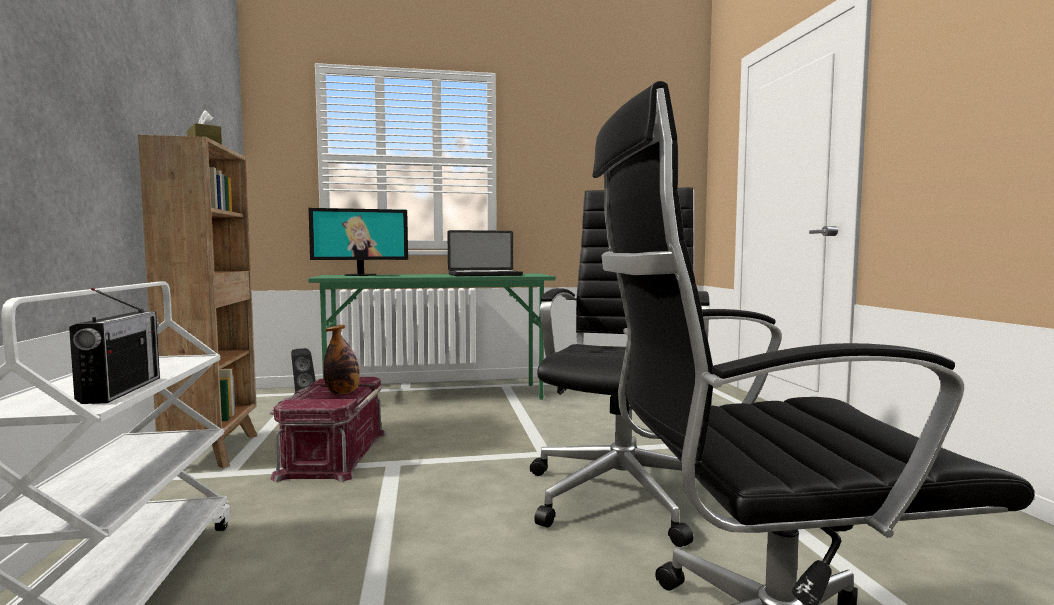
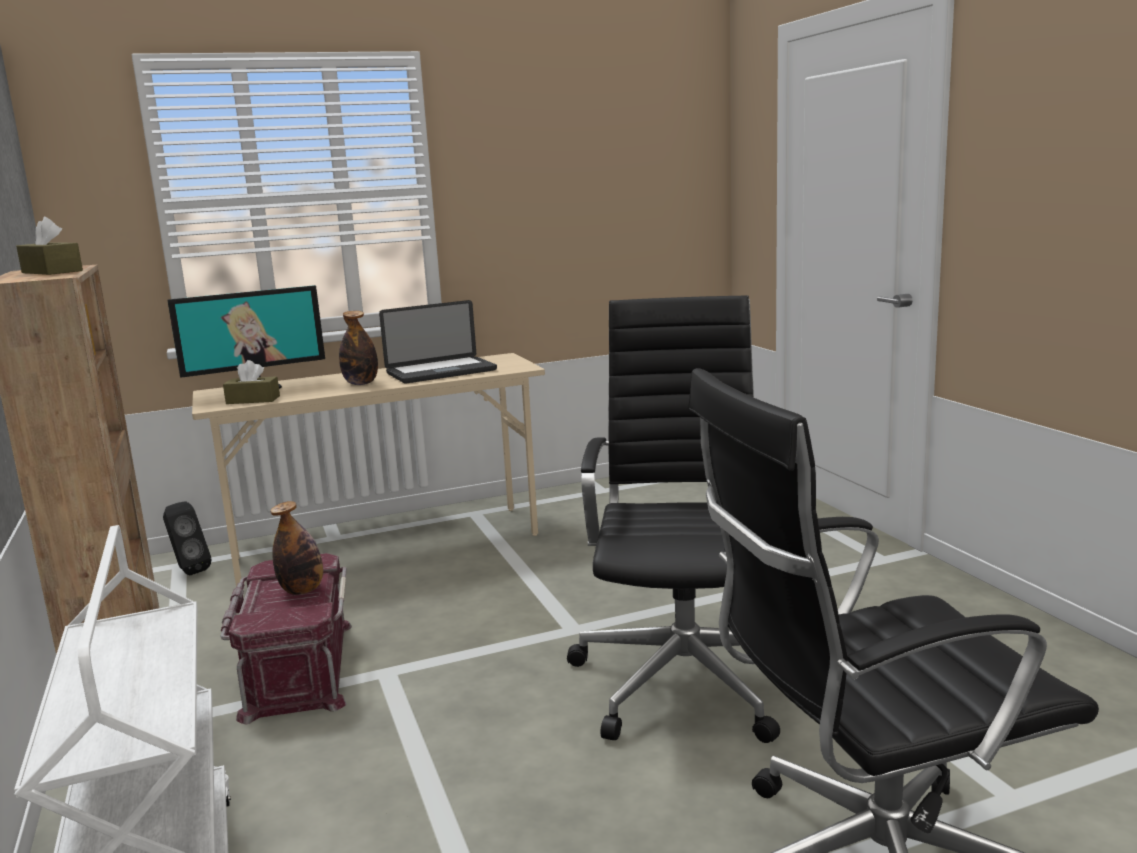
camera: 10 degrees left, 10 degrees up
radio [69,288,160,404] -> none
green desk [308,274,556,400] -> beige desk [192,353,545,587]
none -> brown tissue box [223,360,280,404]
none -> bottle [339,311,378,385]

